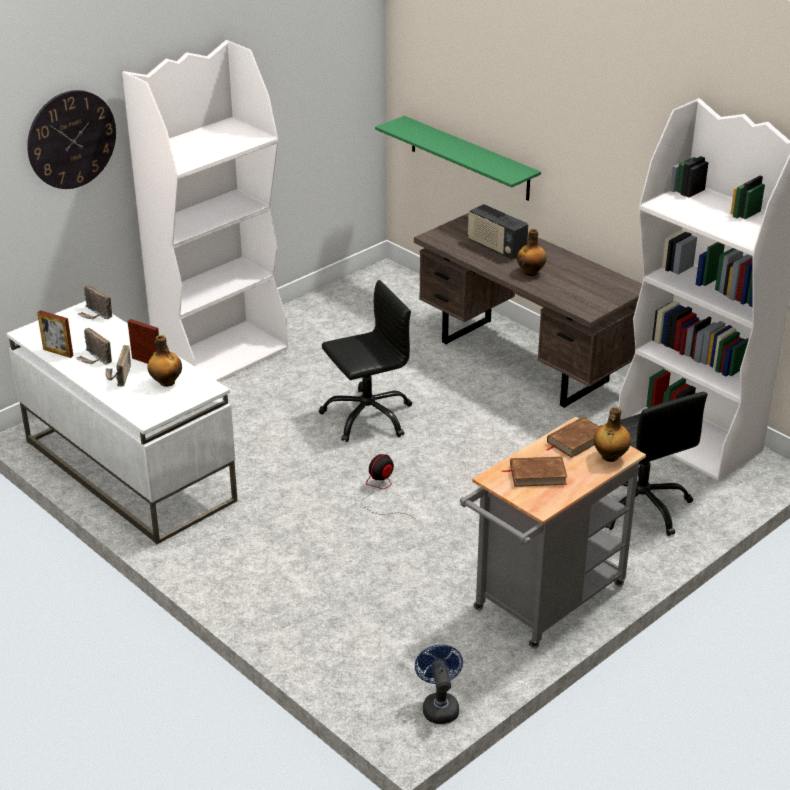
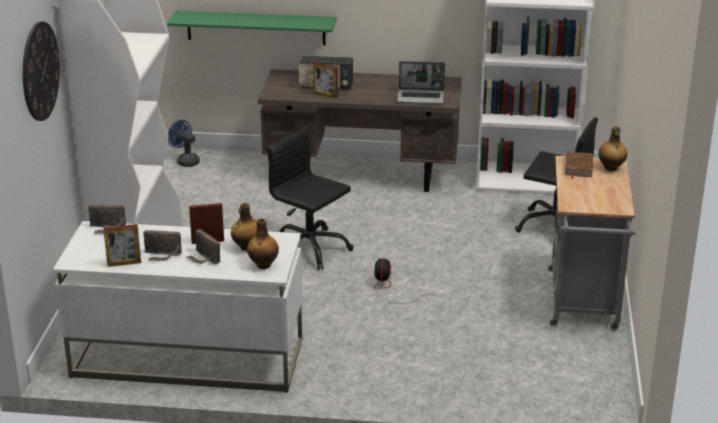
camera: 40 degrees left, 5 degrees down
black office chair [319,280,412,442] -> black office chair turned 75 degrees counterclockwise [267,127,354,270]
blue fan [415,645,463,724] -> blue fan moved to [168,120,200,167]
brown book [502,456,567,487] -> none
bottle [517,229,547,276] -> bottle moved to [247,218,279,269]
none -> picture frame [313,62,338,98]
none -> laptop [397,61,445,104]

